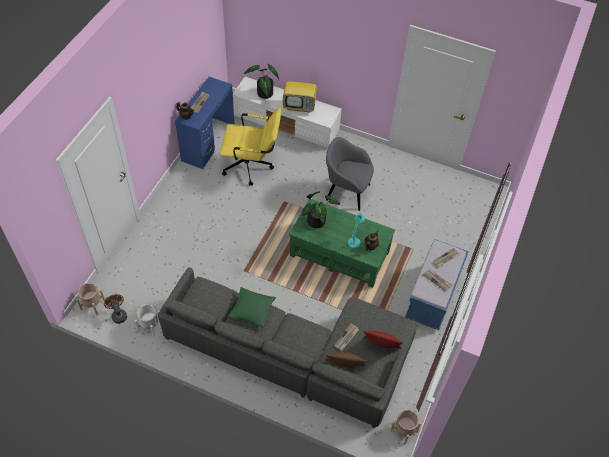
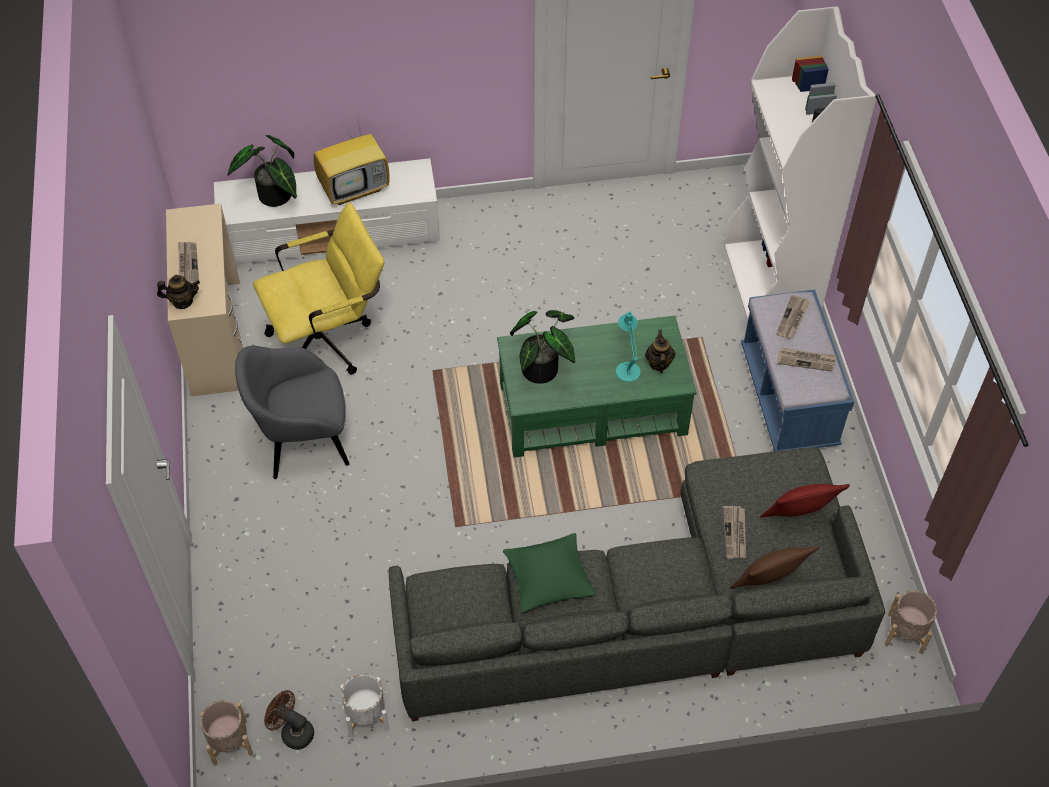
camera: 30 degrees left, 0 degrees up
blue desk [175,77,235,169] -> beige desk [166,204,244,396]
grey armchair [326,137,374,211] -> grey armchair moved to [235,346,350,479]
none -> white bookcase [724,6,876,321]

